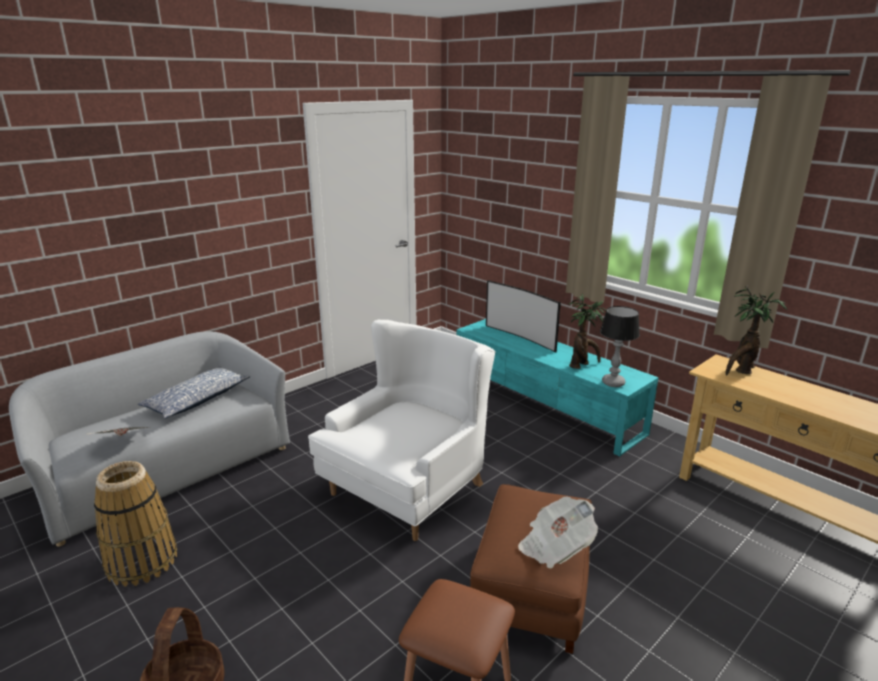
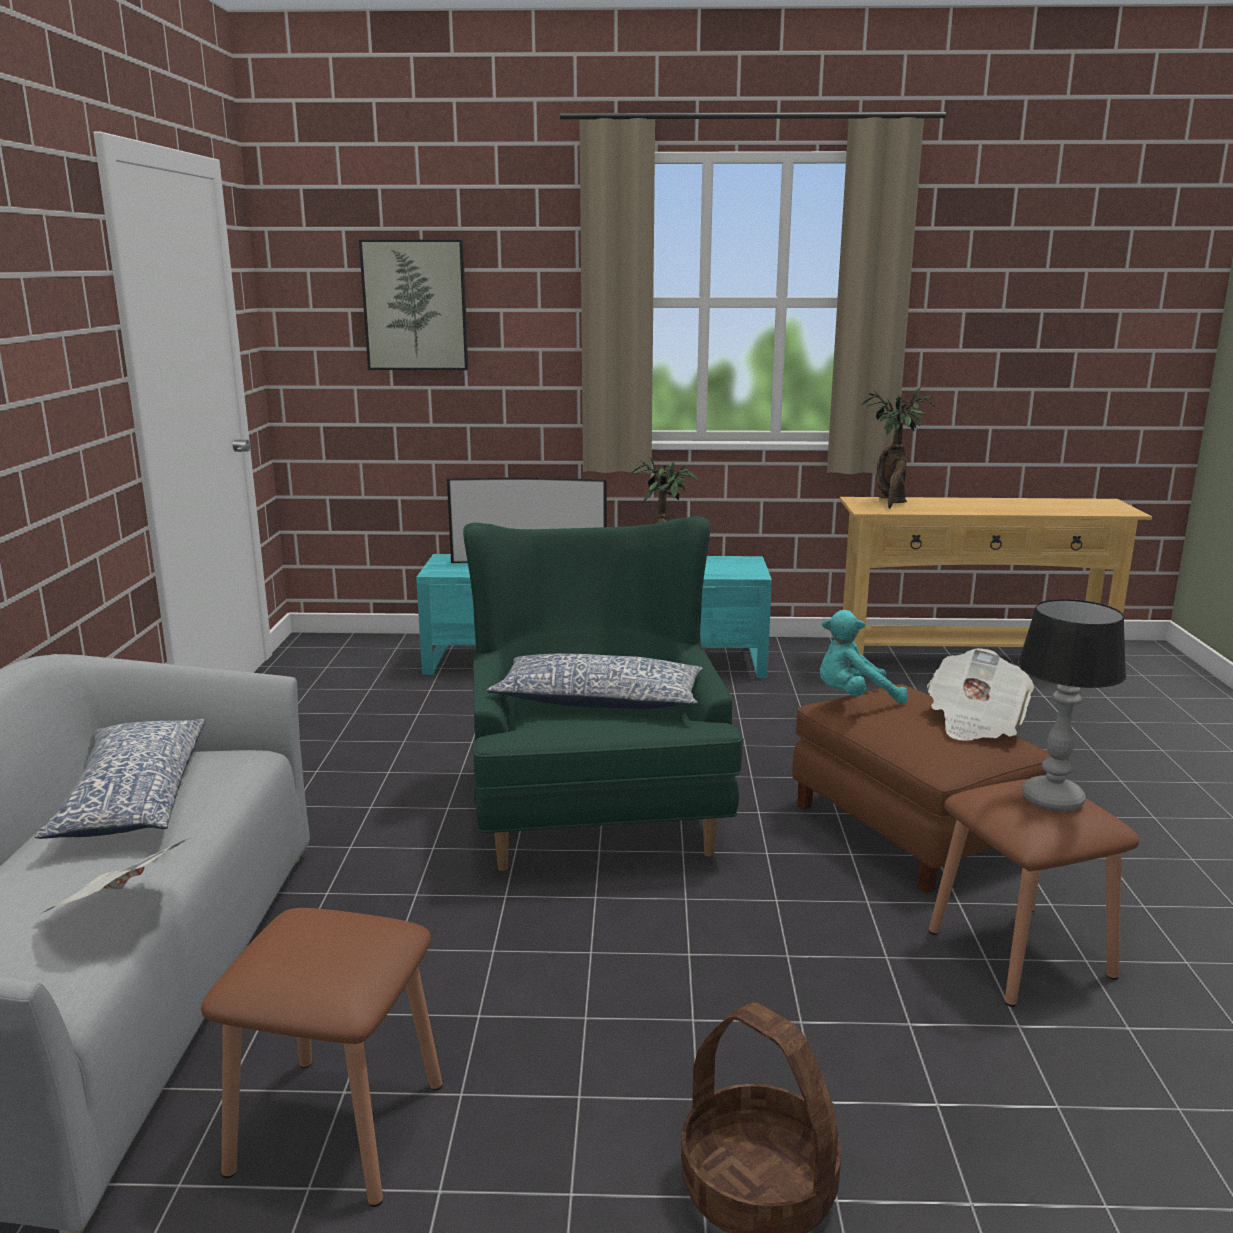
camera: 45 degrees left, 5 degrees down
basket [94,461,177,587] -> brown stool [201,908,442,1207]
white armchair [308,320,496,541] -> green armchair [463,516,743,871]
table lamp [600,306,640,387] -> table lamp moved to [1018,599,1126,812]
none -> picture [359,240,468,370]
none -> pillow [487,654,703,709]
none -> turquoise plush toy [819,610,908,704]

